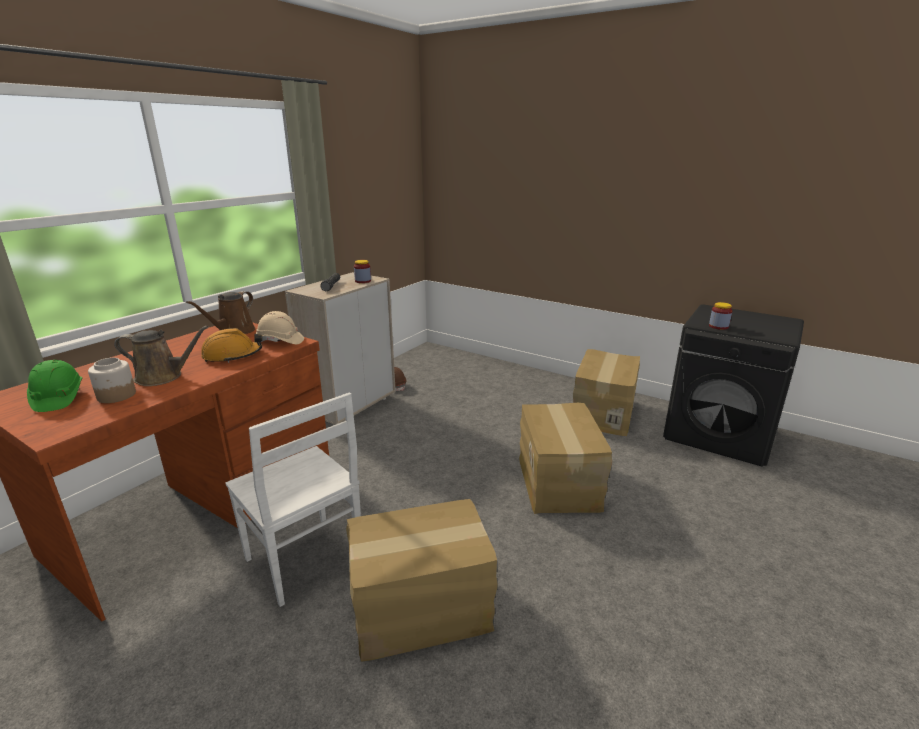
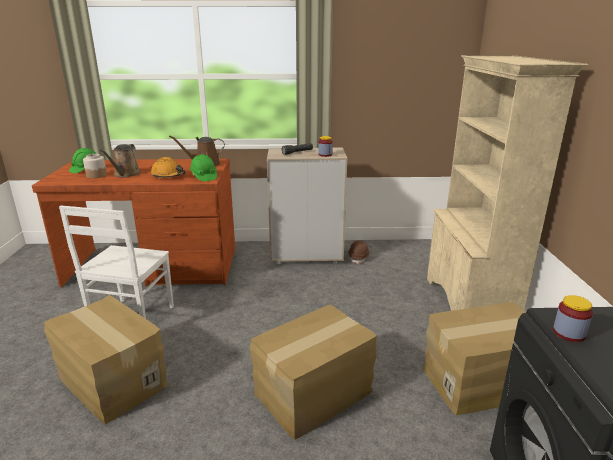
camera: 55 degrees right, 0 degrees up
brown watering can [114,325,209,386] -> brown watering can turned 45 degrees clockwise [100,144,141,177]
beige hard hat [256,311,304,344] -> green hard hat [190,154,217,181]
none -> beige bookcase [427,55,588,311]

